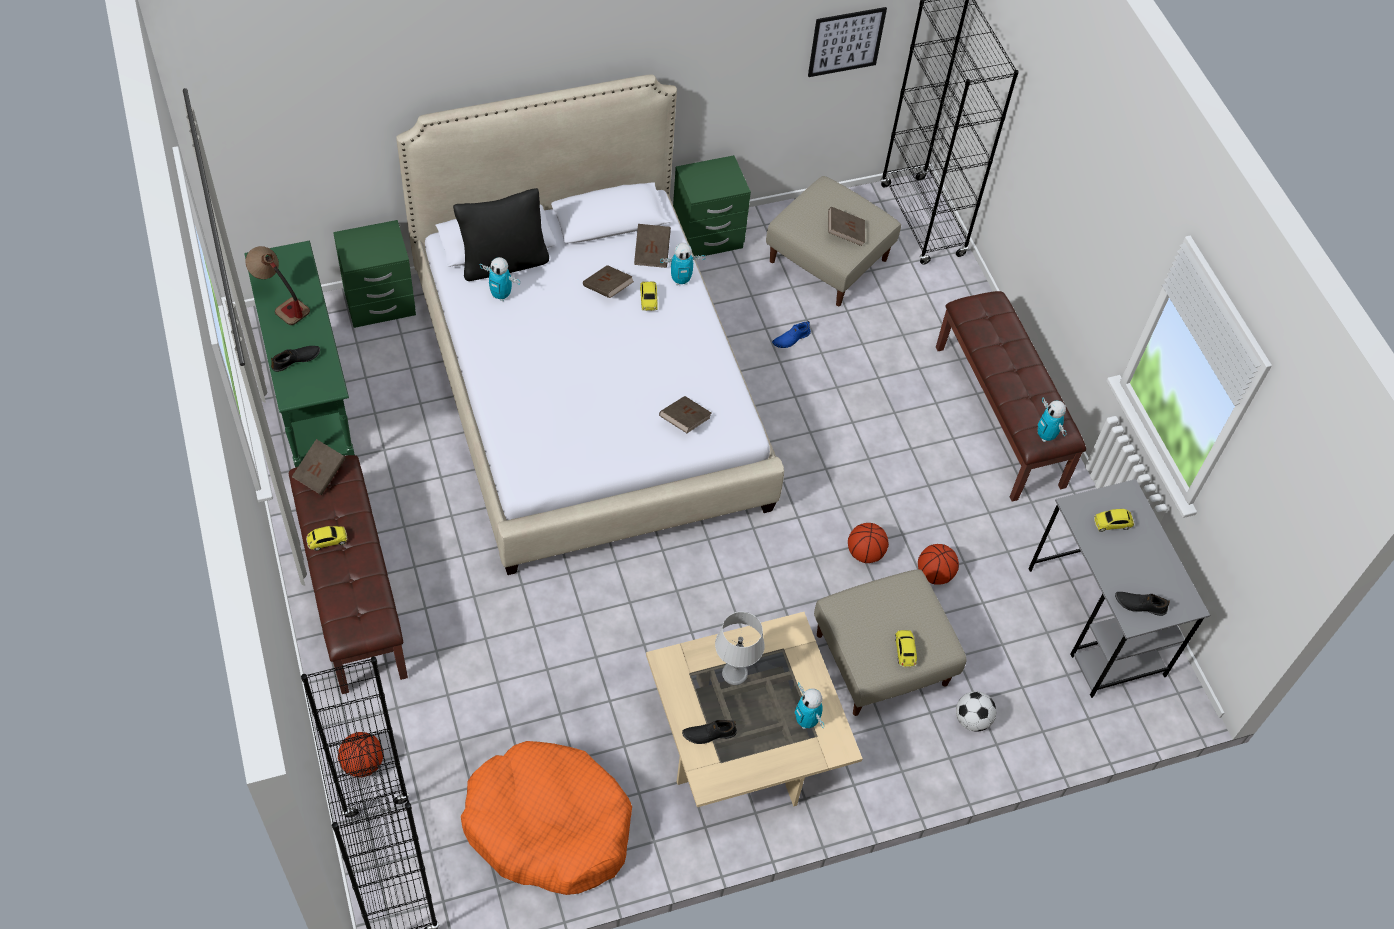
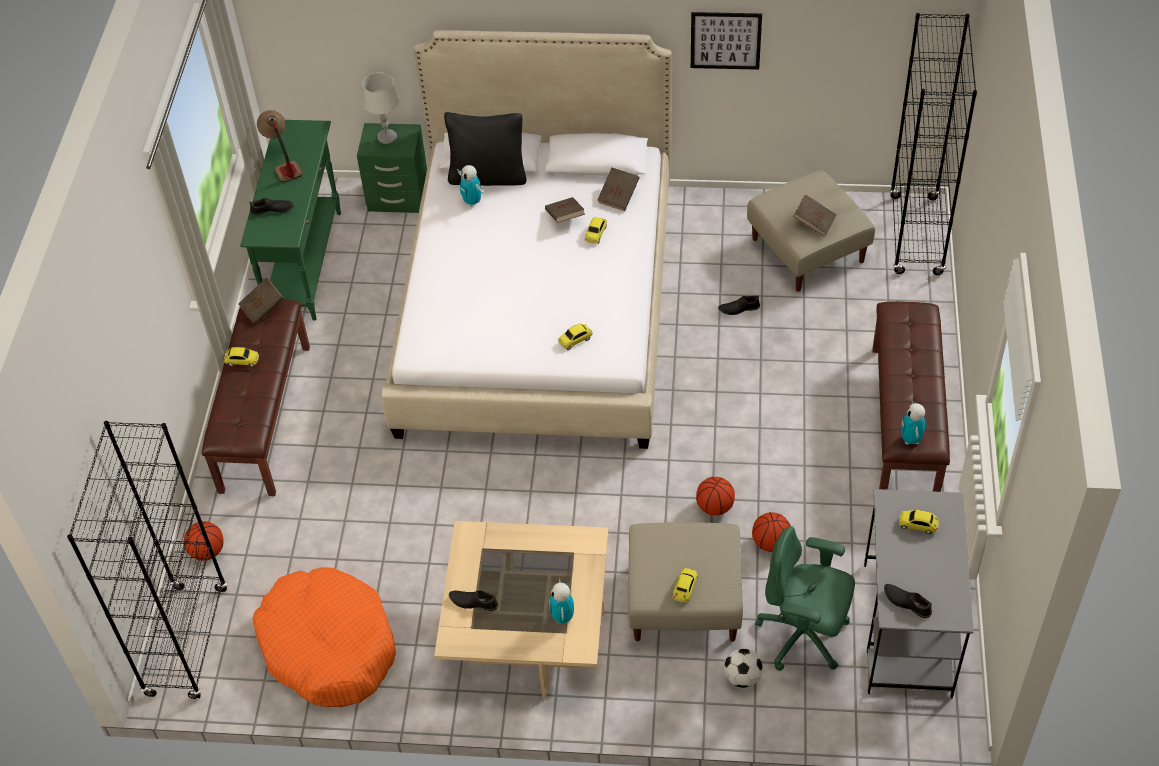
camera: 30 degrees right, 5 degrees down
brown book [659,396,711,433] -> toy car [558,324,593,350]
toy robot [660,243,705,285] -> none
green nightstand [673,155,751,256] -> none
grey table lamp [715,612,765,685] -> grey table lamp moved to [362,73,400,144]
blue shoe [772,321,811,348] -> black shoe [718,295,760,315]
picture [808,7,887,77] -> picture moved to [691,12,762,70]
none -> green office chair [755,526,855,671]

